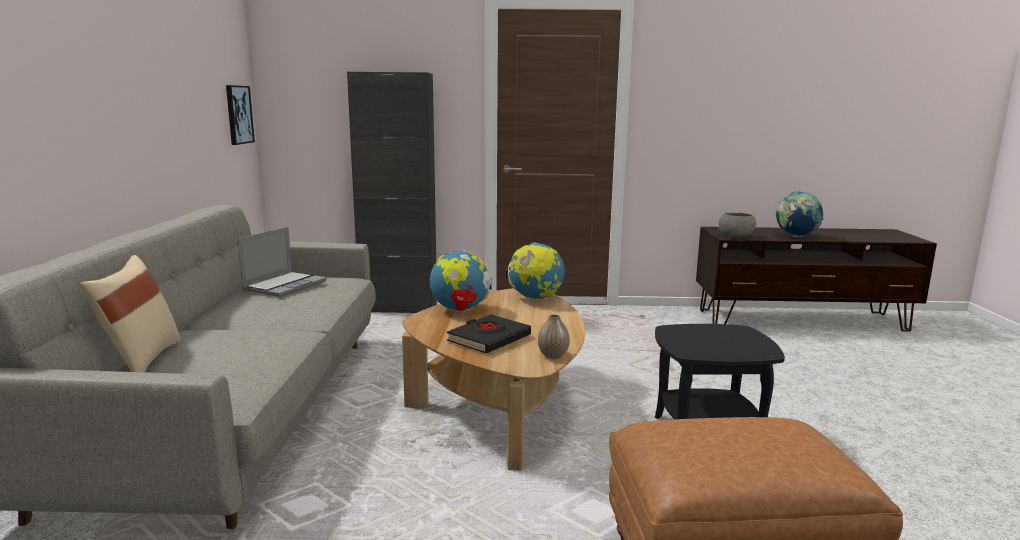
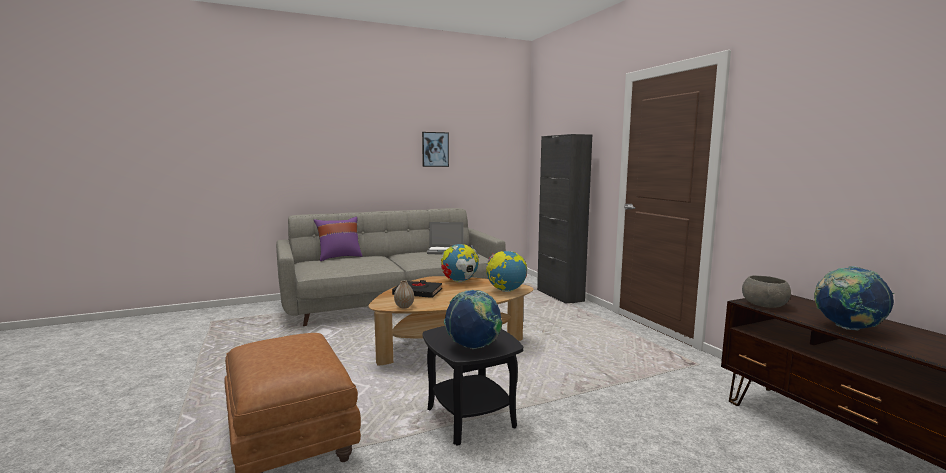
camera: 65 degrees right, 5 degrees down
beige pillow [81,255,180,372] -> purple pillow [314,217,362,261]
picture [226,85,255,145] -> picture moved to [422,132,449,167]
none -> globe [444,290,502,349]

